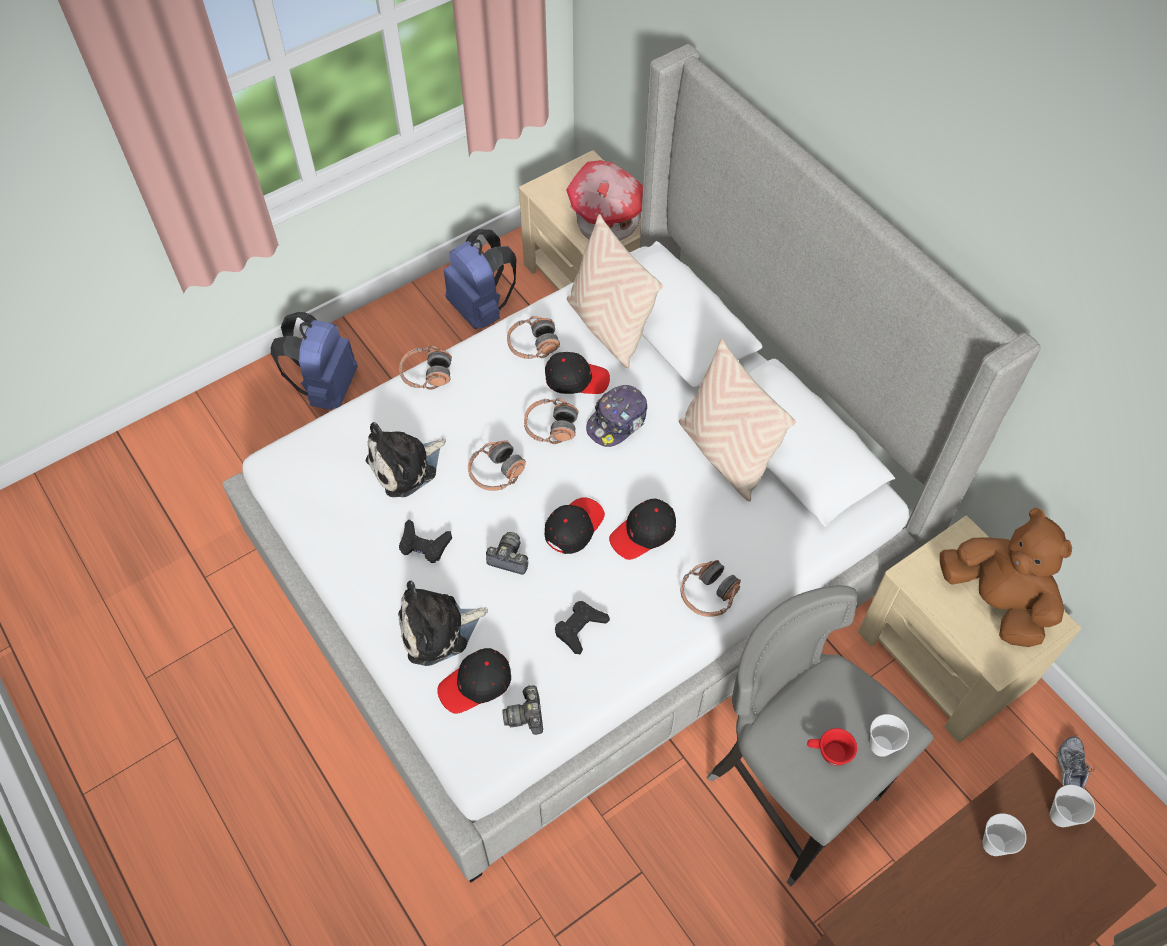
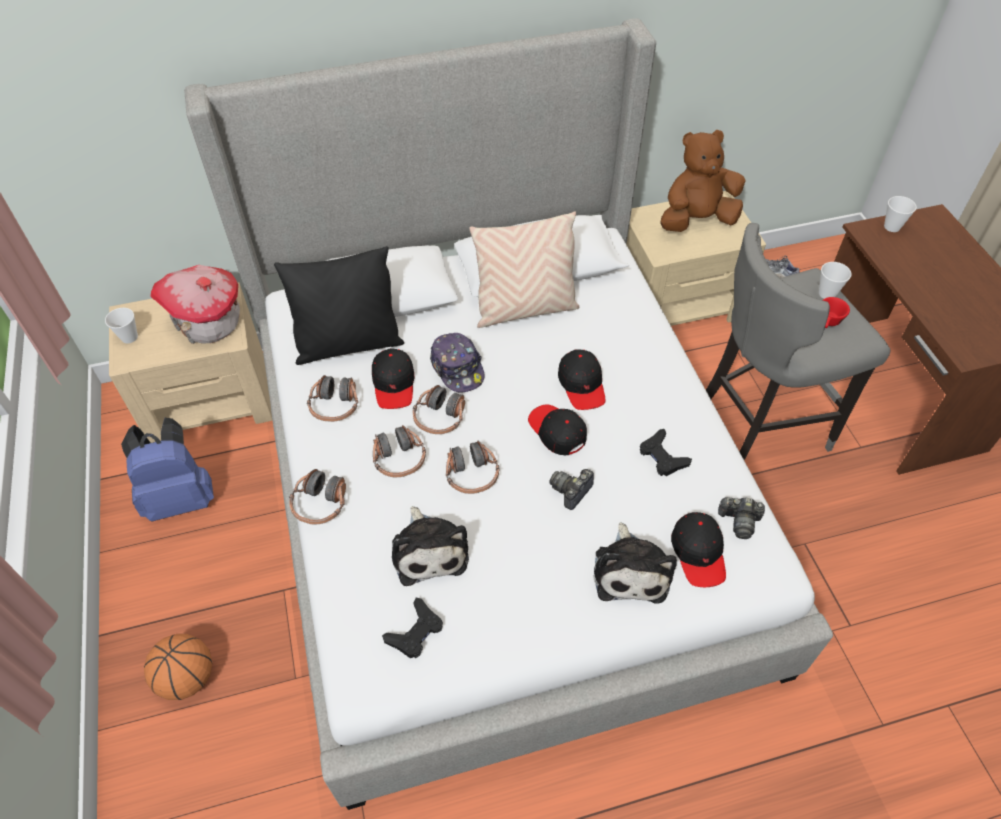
camera: 70 degrees left, 5 degrees down
blue backpack [271,312,358,410] -> basketball [144,634,212,700]
black game controller [399,520,452,563] -> black game controller moved to [382,598,443,658]
black cap [545,352,610,394] -> black cap turned 150 degrees clockwise [372,348,414,409]
beige pillow [567,214,663,368] -> black pillow [274,246,404,365]
headphones [681,560,741,617] -> headphones moved to [373,425,426,477]
cup [982,813,1027,856] -> cup moved to [105,308,138,343]

